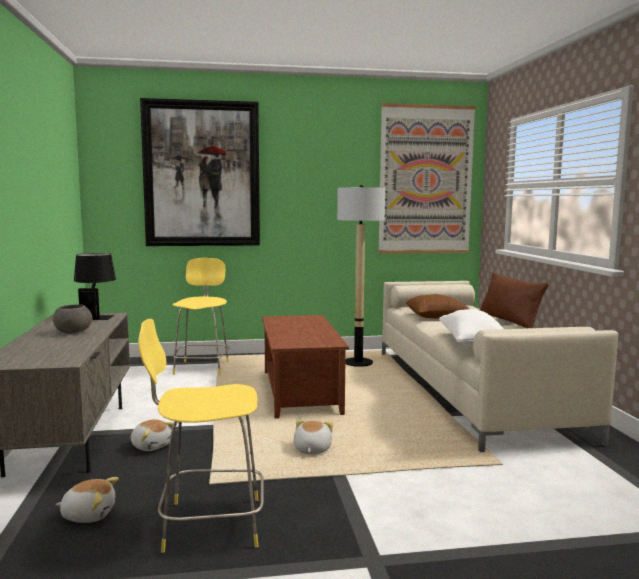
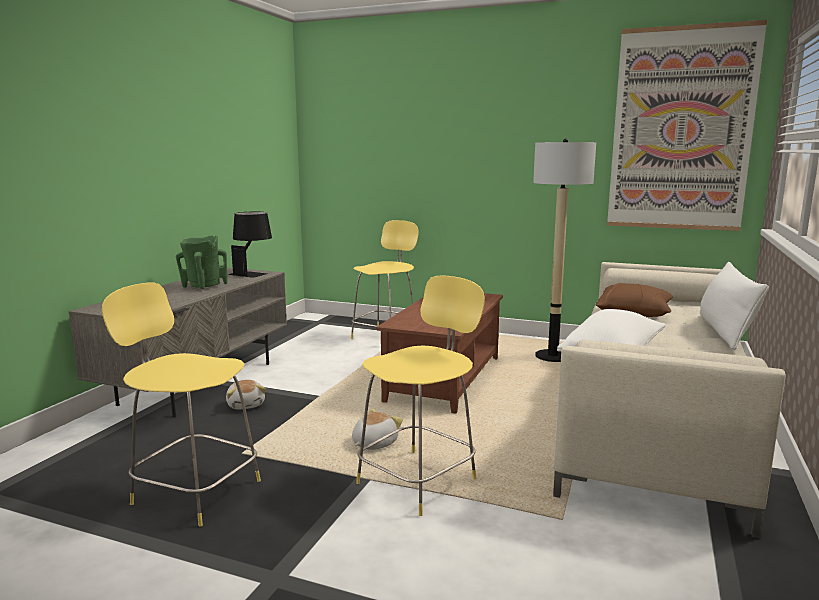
camera: 30 degrees right, 5 degrees up
grey bowl [53,304,92,333] -> green vase [176,236,228,289]
plush toy [56,477,119,523] -> none
picture [140,98,260,246] -> none
brown pillow [480,272,548,328] -> white pillow [700,262,769,350]
none -> yellow stool [356,275,485,516]

